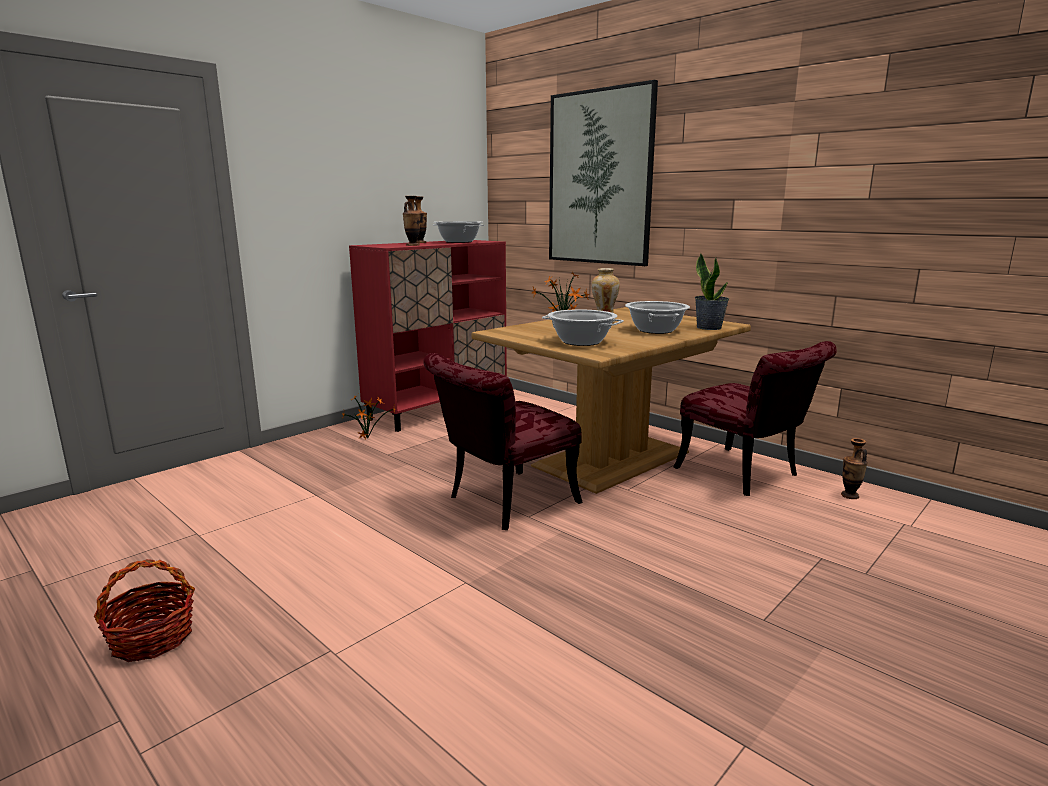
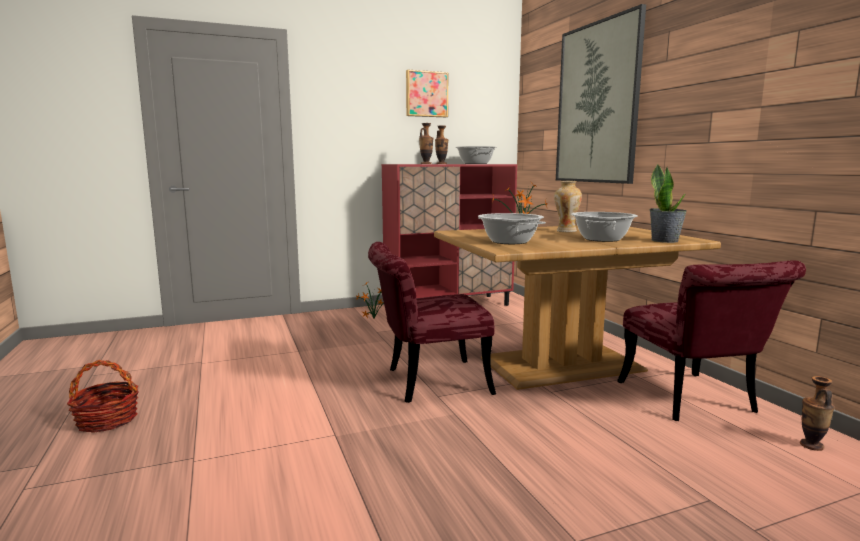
camera: 25 degrees right, 5 degrees down
none -> picture [406,70,448,117]

